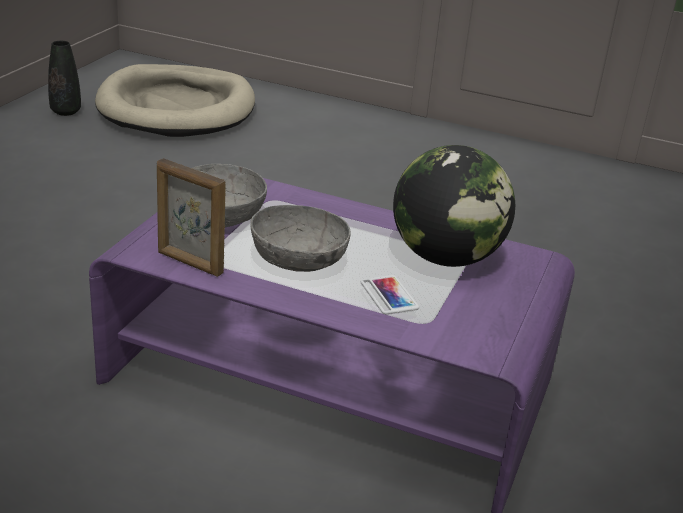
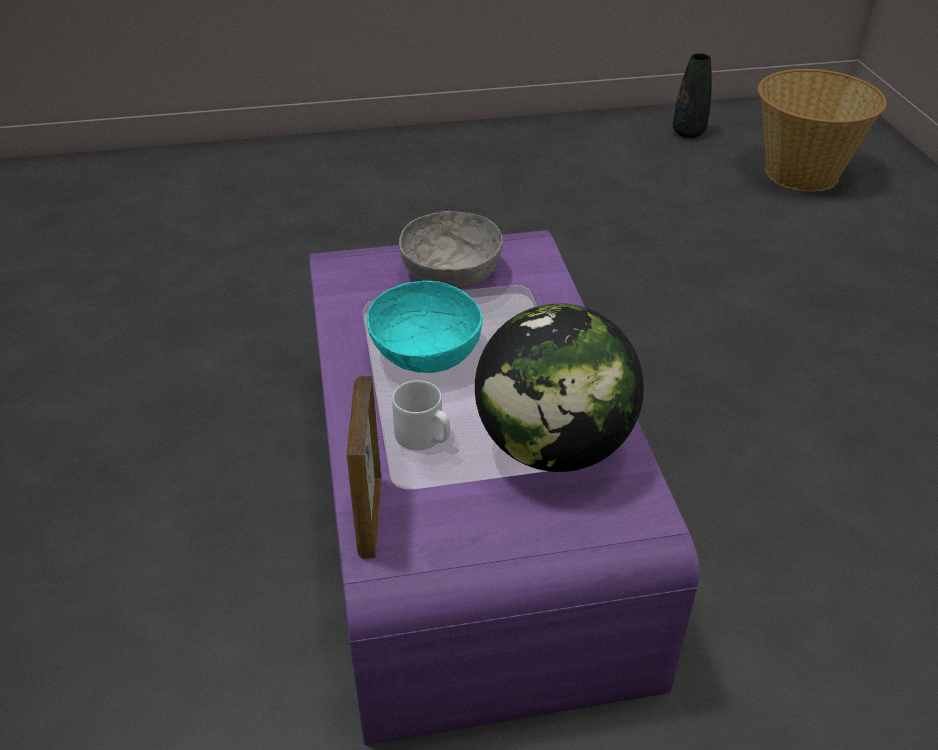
camera: 60 degrees right, 10 degrees up
beige dog bed [95,64,255,137] -> basket [758,69,887,192]
picture frame [157,158,226,277] -> picture frame moved to [347,376,381,558]
grey bowl [250,205,351,272] -> turquoise bowl [367,281,482,373]
phone [361,275,419,314] -> grey mug [392,380,450,451]

